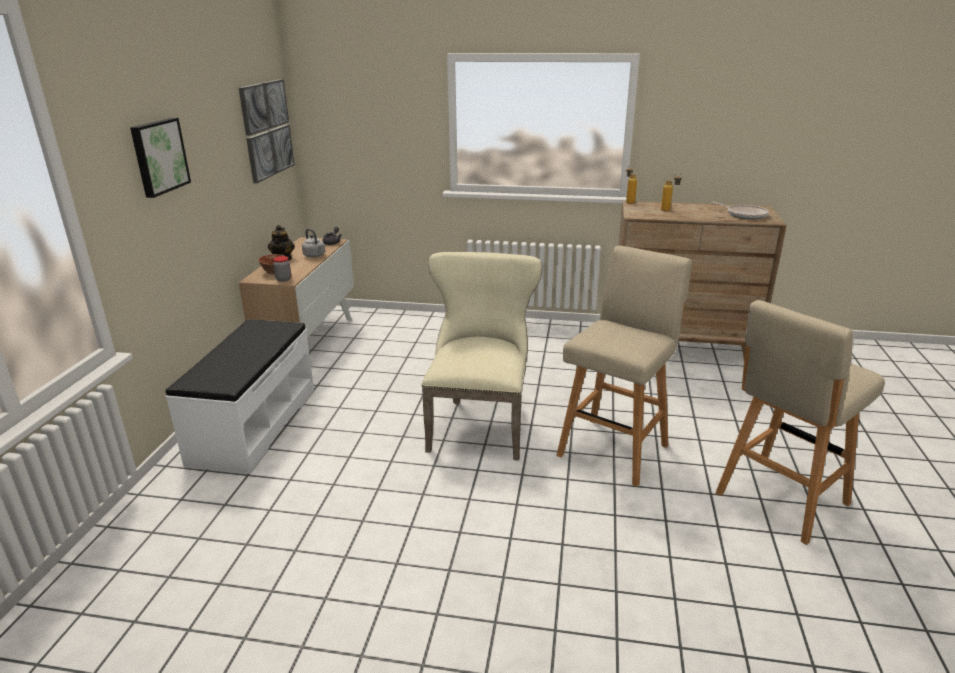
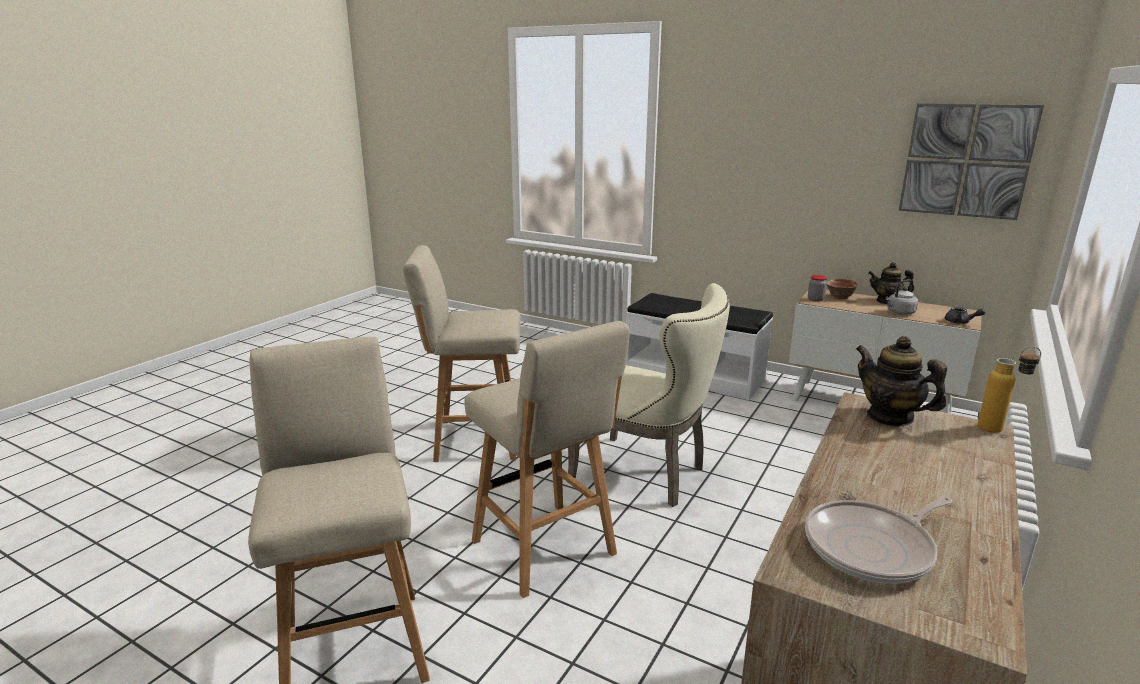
camera: 110 degrees right, 5 degrees down
picture [130,118,191,198] -> none
bottle [661,173,682,211] -> none
none -> beige stool [403,245,521,462]
none -> teapot [856,336,947,426]

